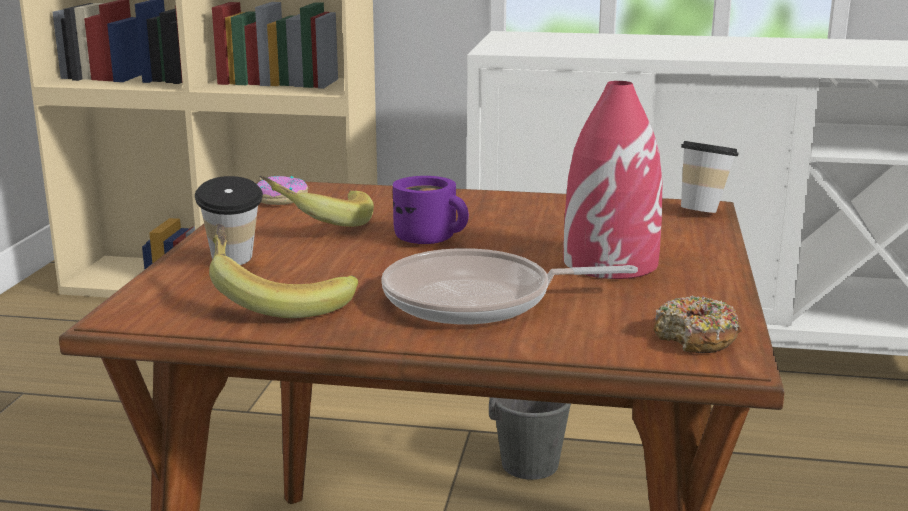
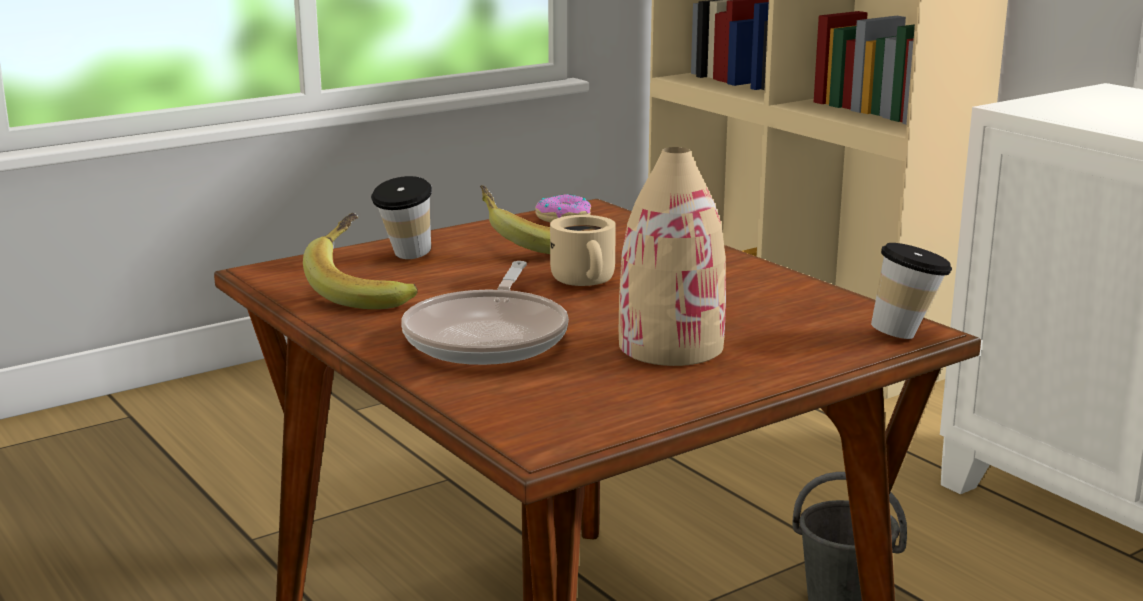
camera: 45 degrees right, 0 degrees up
frying pan [381,248,638,324] -> frying pan turned 120 degrees counterclockwise [401,261,569,365]
purple mug [393,176,469,244] -> beige mug [550,215,616,286]
red vase [563,81,663,279] -> beige vase [619,147,726,366]
donut [653,295,742,353] -> none

